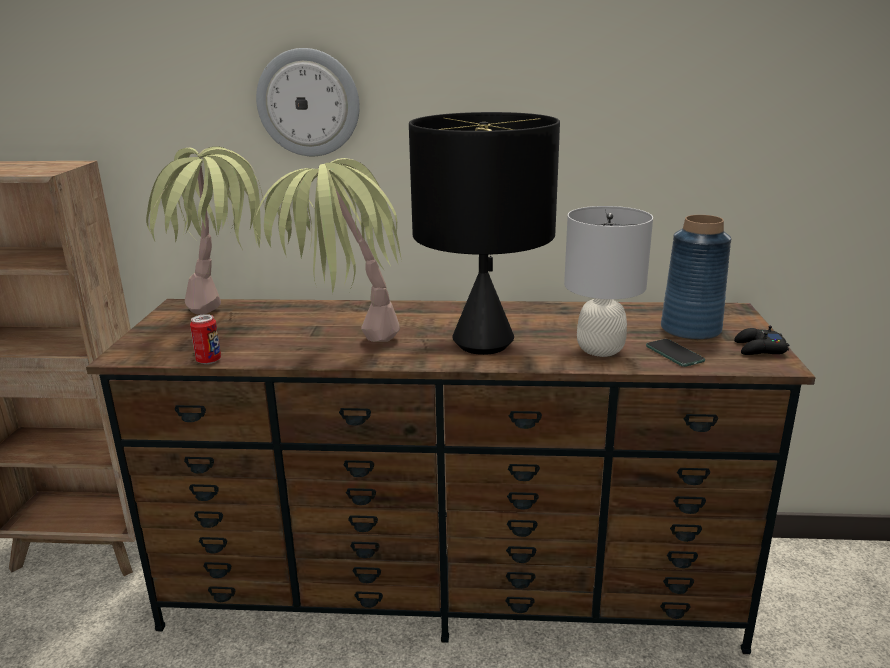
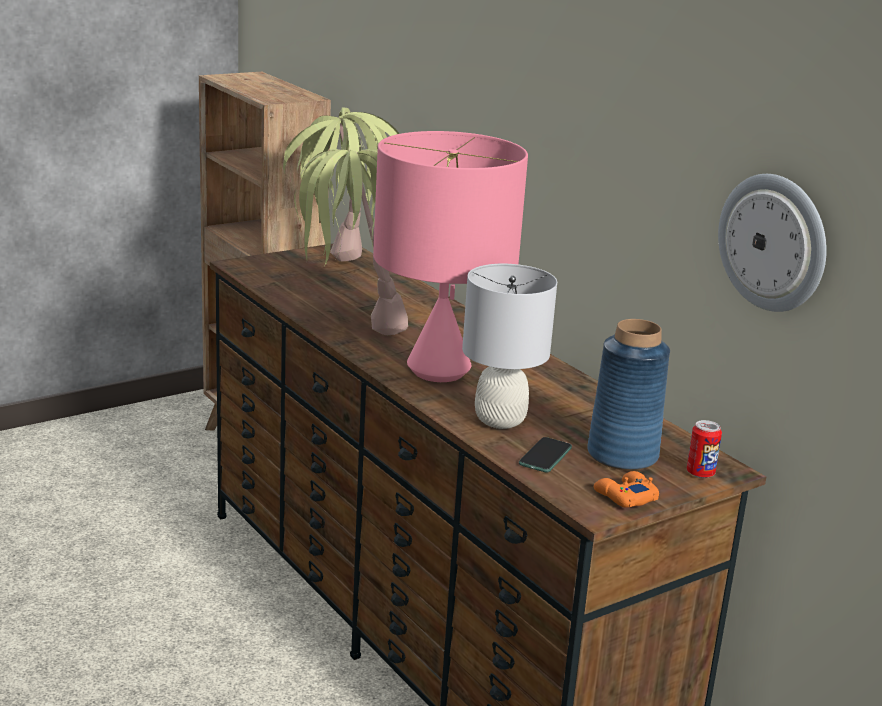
camera: 50 degrees right, 0 degrees up
can [190,314,221,364] -> can moved to [687,420,722,478]
wall clock [256,48,360,156] -> wall clock moved to [718,174,827,312]
black table lamp [409,112,560,355] -> pink table lamp [373,131,528,382]
black game controller [734,326,789,355] -> orange game controller [594,471,659,508]

